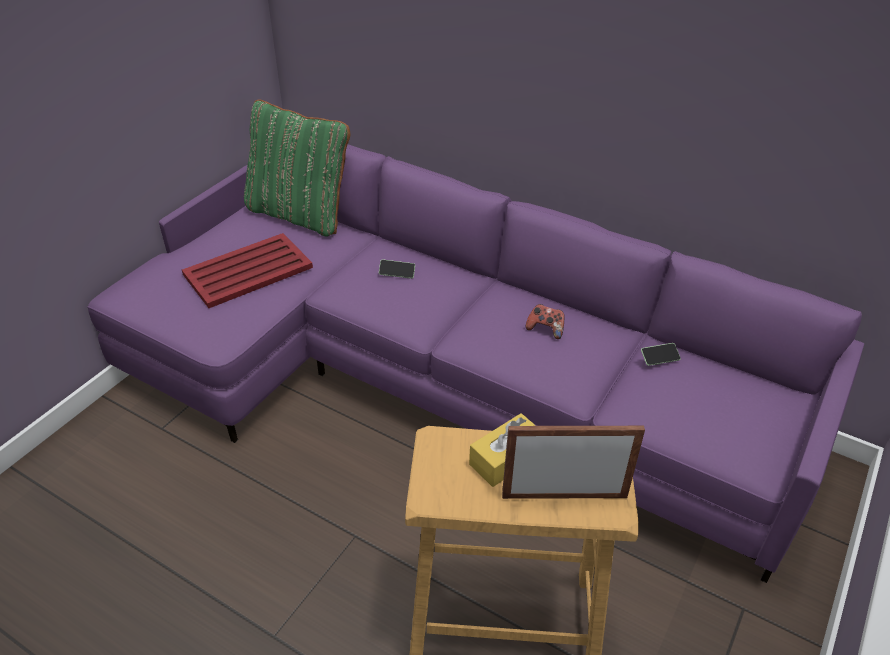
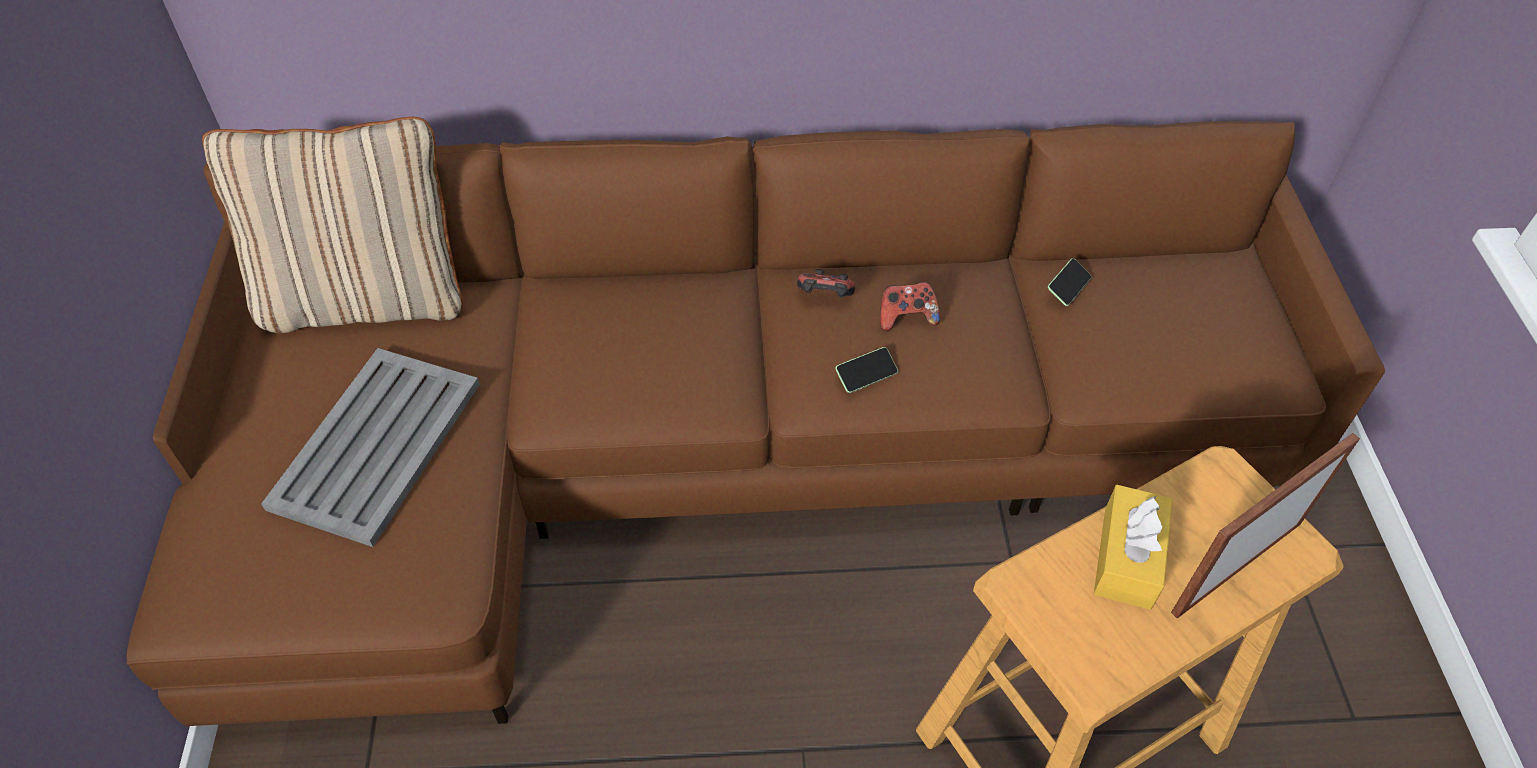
camera: 35 degrees left, 10 degrees up
purple sofa [87,145,864,583] -> brown sofa [127,121,1385,726]
red tray [182,233,313,308] -> grey tray [261,348,480,547]
green pillow [244,99,350,237] -> beige pillow [202,117,463,333]
phone [379,259,415,279] -> phone moved to [835,347,898,393]
none -> game controller [797,269,855,297]

